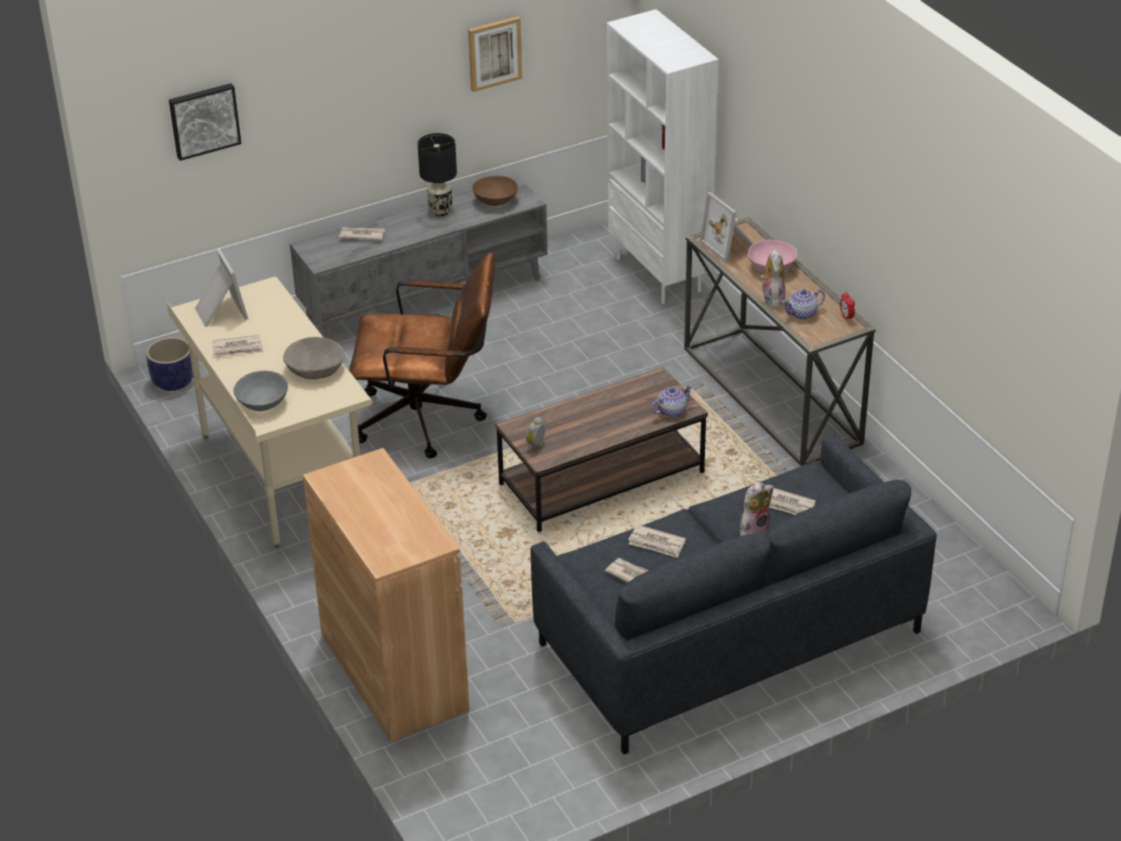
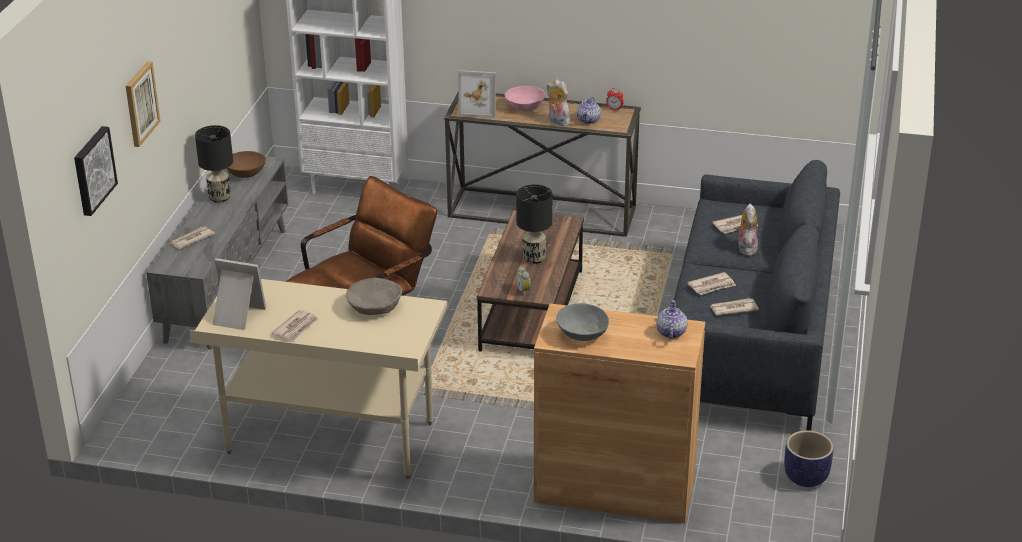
camera: 50 degrees left, 5 degrees down
planter [146,337,193,391] -> planter moved to [784,430,834,487]
grey bowl [234,371,288,411] -> grey bowl moved to [556,303,609,341]
picture [468,16,522,92] -> picture moved to [126,61,161,147]
teapot [651,385,692,417] -> teapot moved to [656,300,687,340]
none -> black table lamp [516,185,552,264]

